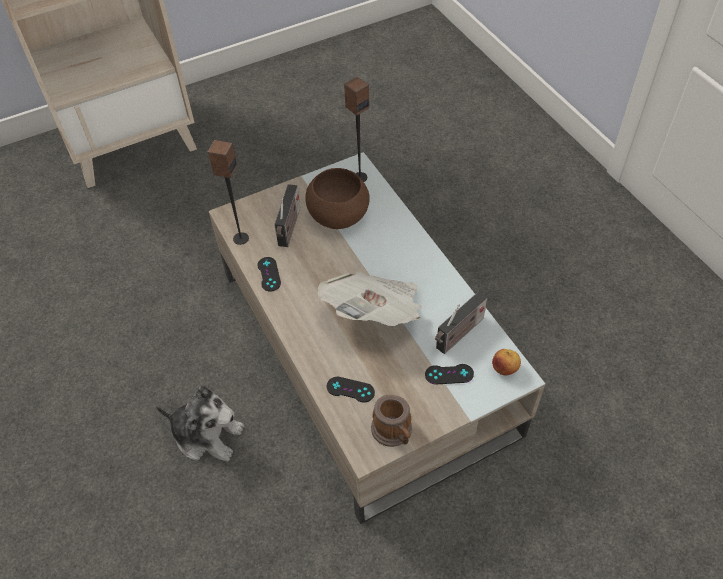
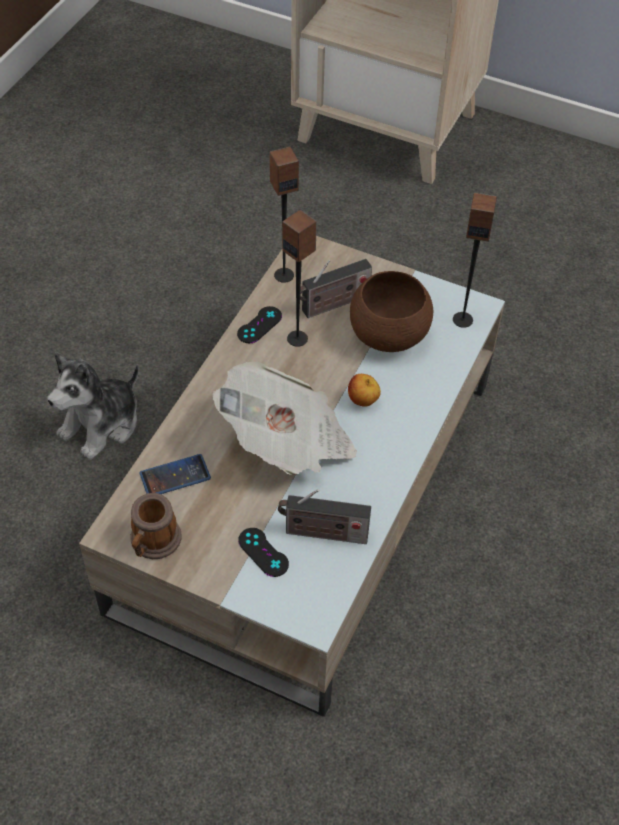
camera: 50 degrees right, 0 degrees up
plush toy [156,386,244,461] -> plush toy turned 60 degrees clockwise [47,352,139,460]
black game controller [327,377,375,403] -> phone [139,454,211,494]
apple [492,349,521,375] -> apple moved to [348,374,381,407]
none -> speaker [282,210,317,347]

